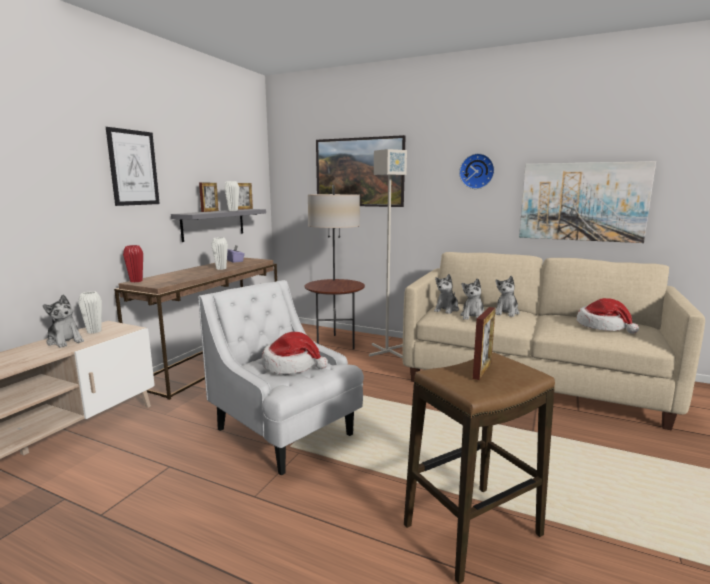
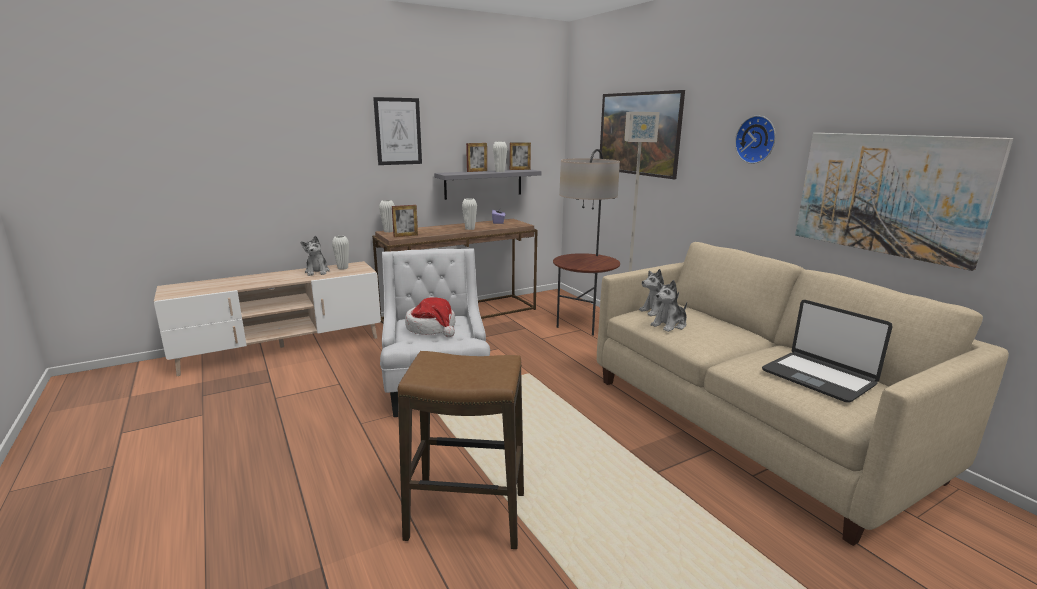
camera: 35 degrees right, 5 degrees up
red vase [123,245,143,282] -> white vase [379,200,395,232]
picture frame [473,307,496,380] -> picture frame moved to [392,205,418,237]
plush toy [495,276,520,317] -> none
hat [577,298,639,334] -> laptop [762,300,893,403]

